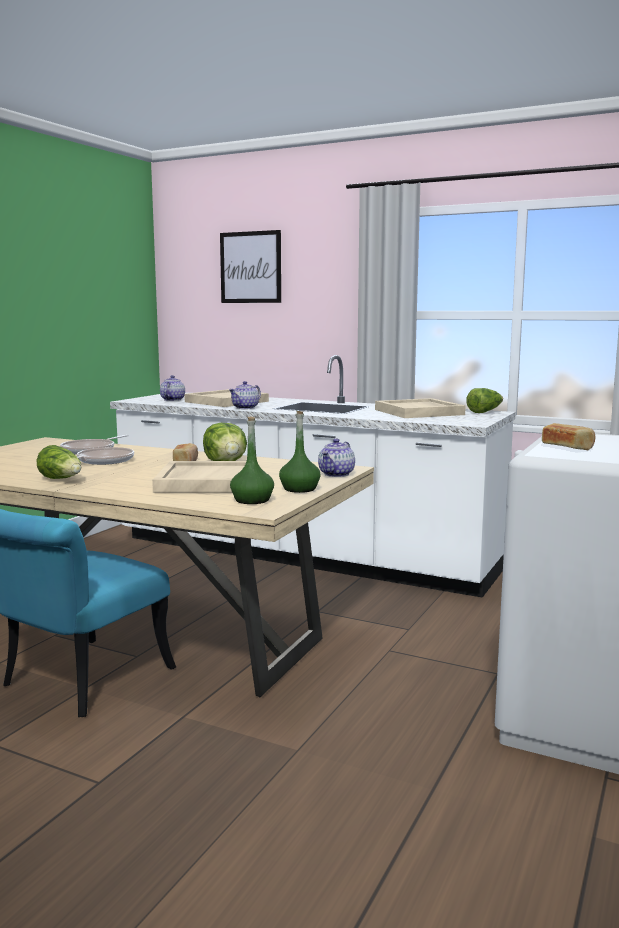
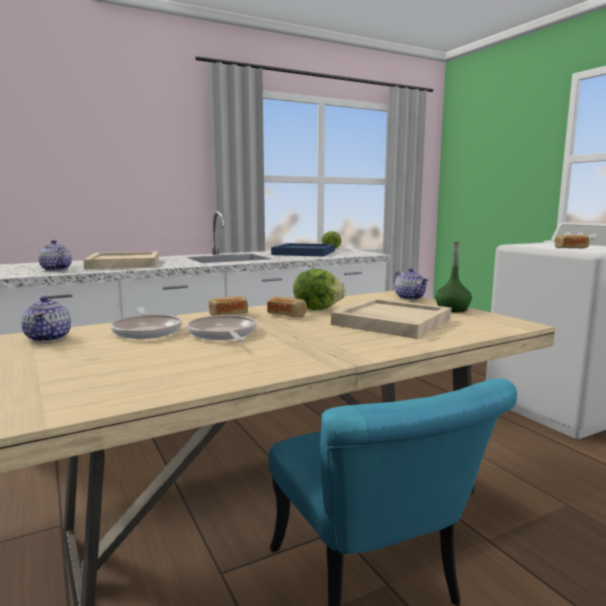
camera: 55 degrees left, 0 degrees up
lettuce [37,445,81,479] -> none
picture [220,230,281,303] -> none
teapot [229,381,261,409] -> teapot moved to [21,296,71,342]
green bottle [230,417,274,504] -> none
beige tray [375,398,466,418] -> blue tray [271,243,335,257]
none -> bread [209,296,248,316]

